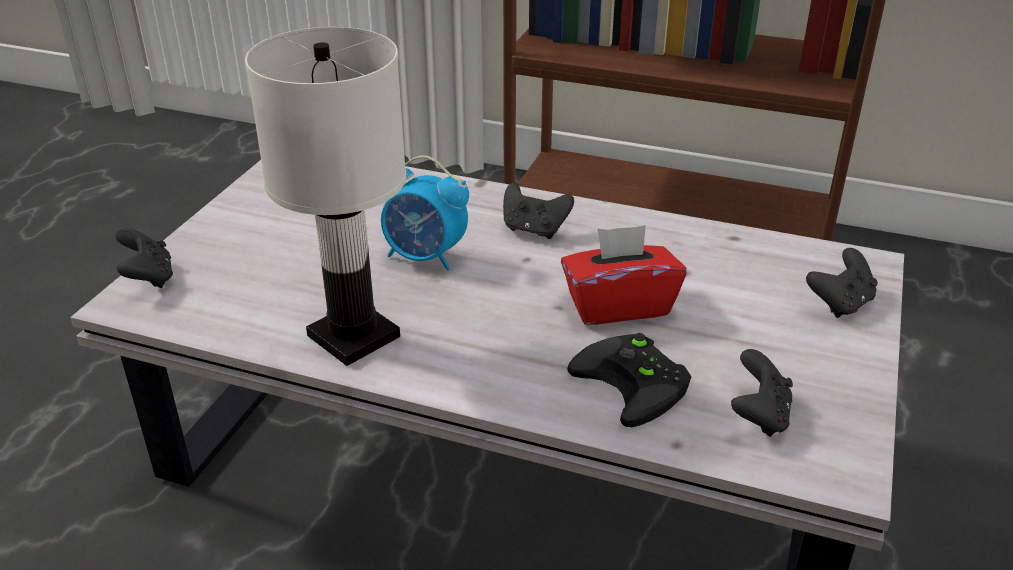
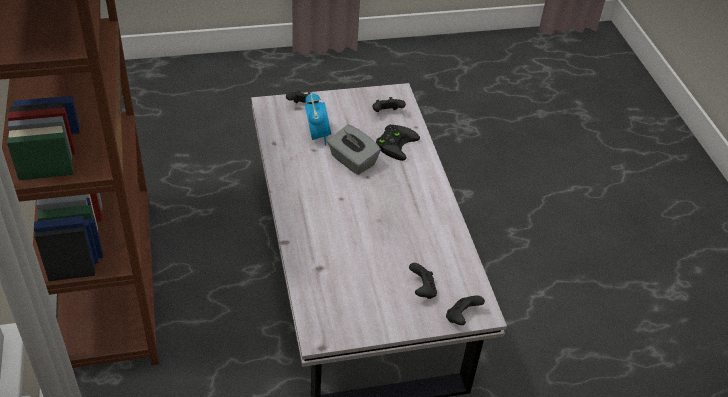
camera: 125 degrees left, 10 degrees up
white table lamp [245,27,406,366] -> none
alarm clock [381,156,469,271] -> alarm clock moved to [305,92,331,146]
black game controller [503,182,574,239] -> black game controller moved to [409,263,437,299]
red tissue box [561,225,687,325] -> grey tissue box [327,125,381,175]

